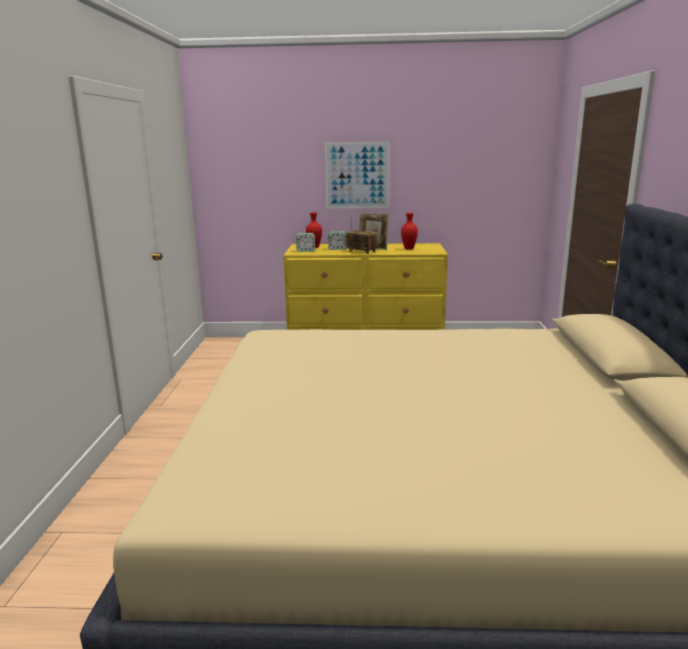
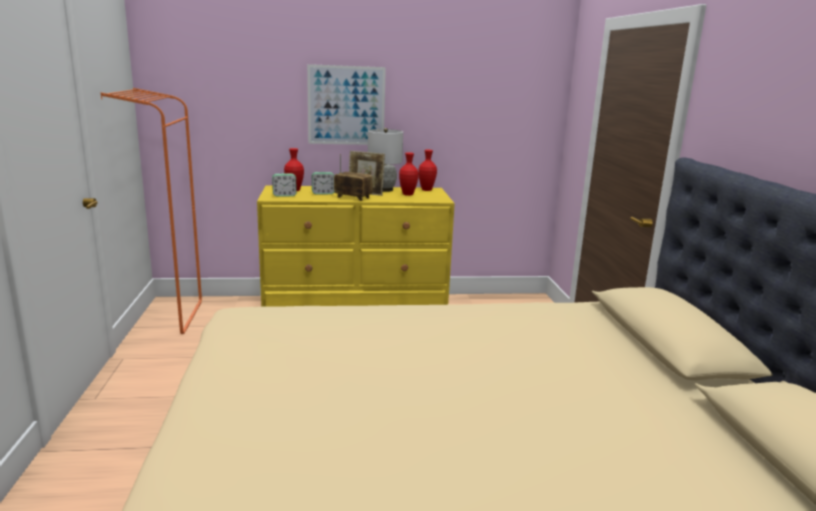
camera: 10 degrees left, 0 degrees up
none -> orange clothes rack [101,88,202,334]
none -> white table lamp [368,128,403,192]
none -> red vase [418,150,437,191]

